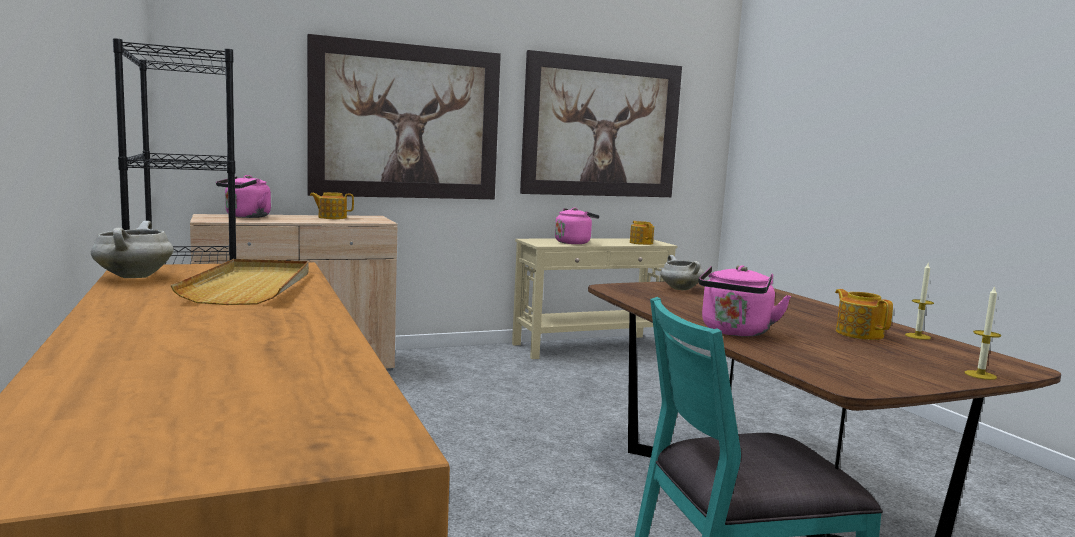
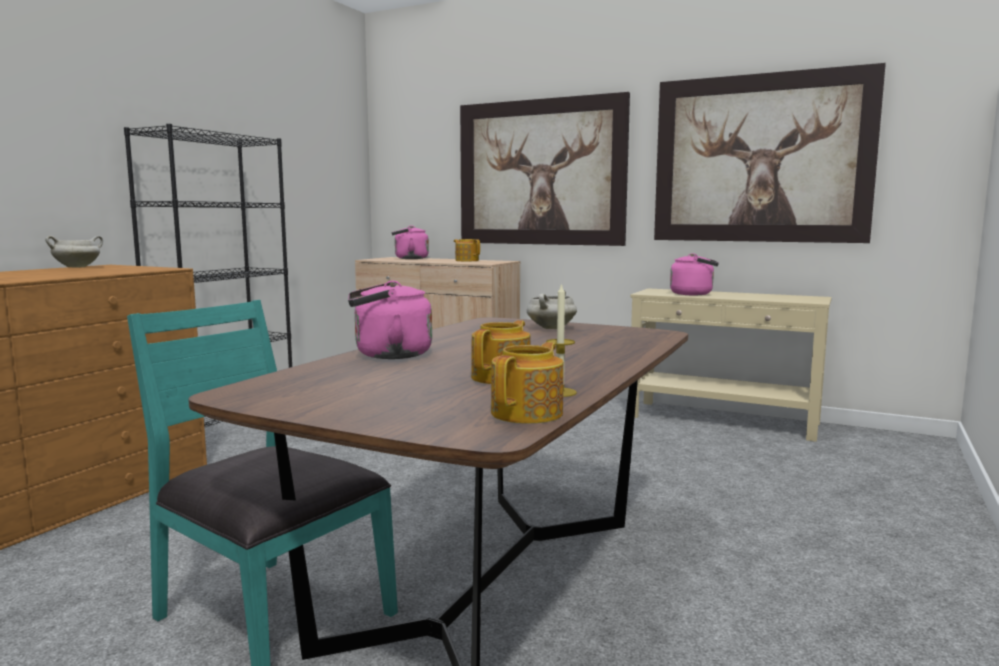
camera: 50 degrees right, 0 degrees up
beige tray [170,259,309,305] -> none
teapot [630,221,654,245] -> teapot moved to [491,342,564,424]
candle [965,286,1001,380] -> none

